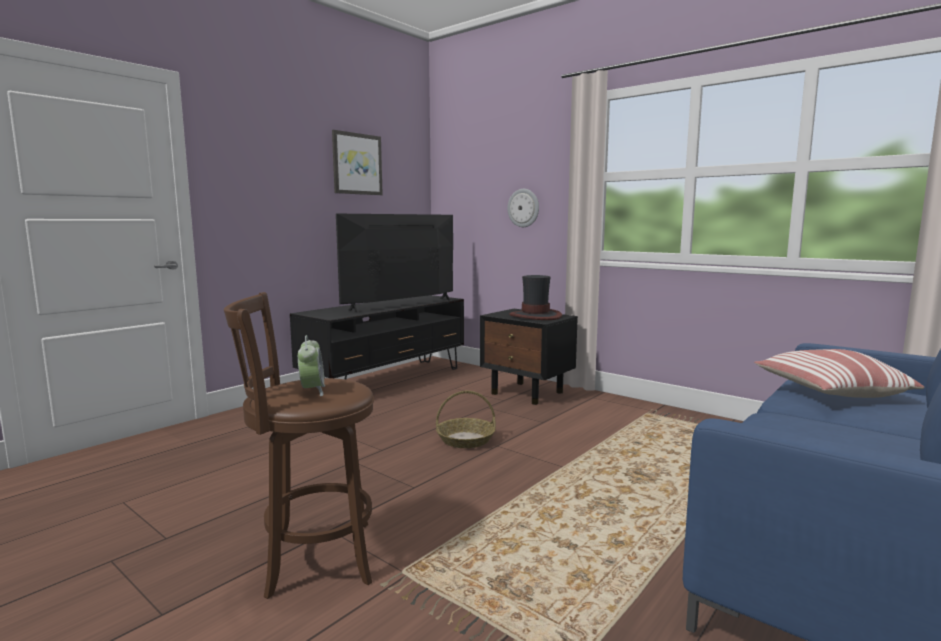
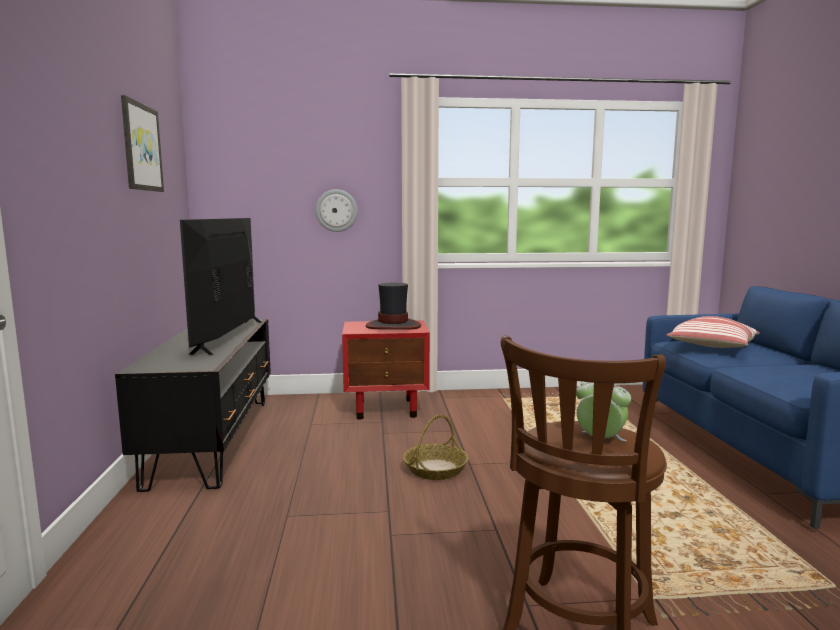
camera: 45 degrees left, 0 degrees up
black nightstand [480,309,578,405] -> red nightstand [342,320,430,419]

